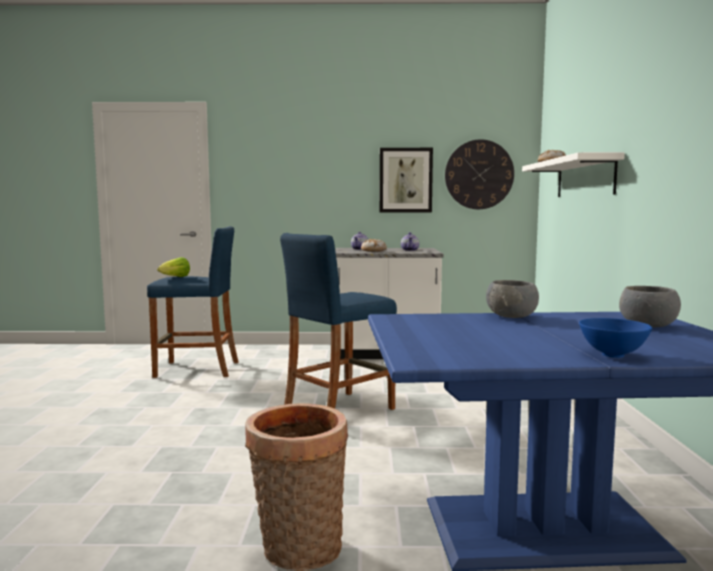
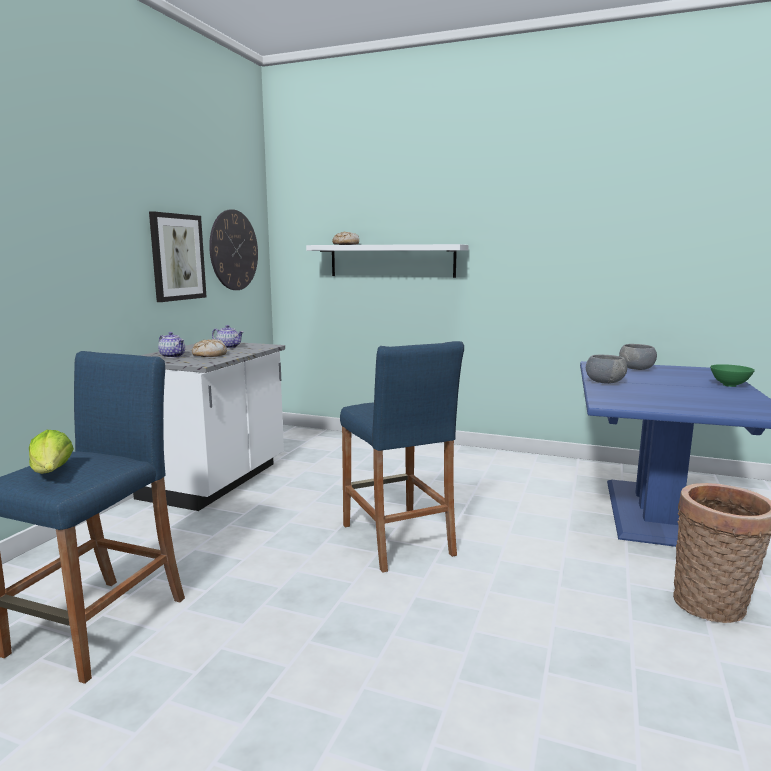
camera: 70 degrees left, 5 degrees up
blue bowl [579,318,652,358] -> green bowl [710,364,755,387]

